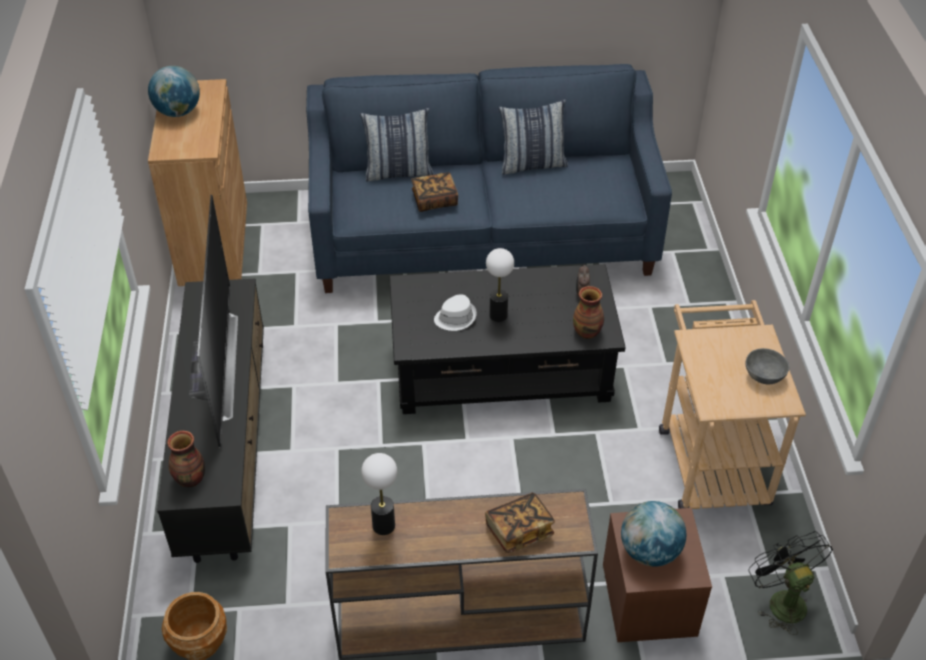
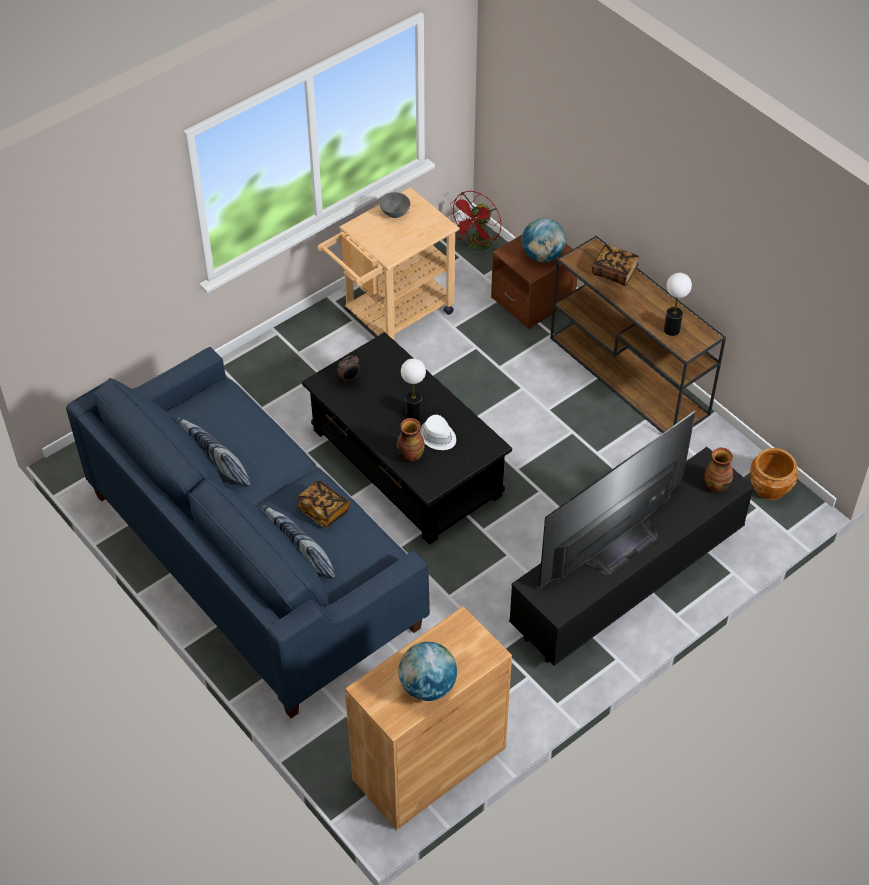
camera: 125 degrees left, 5 degrees up
vase [573,286,604,339] -> vase moved to [397,418,425,462]
black fan [748,531,833,635] -> red fan [448,191,501,251]

